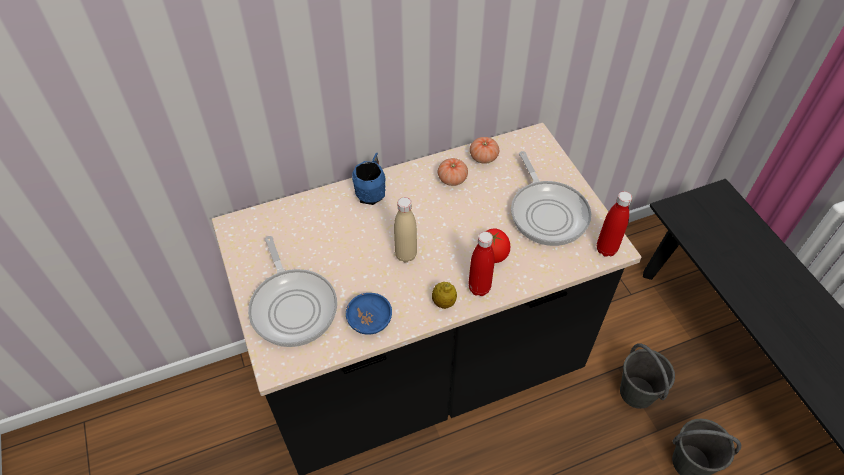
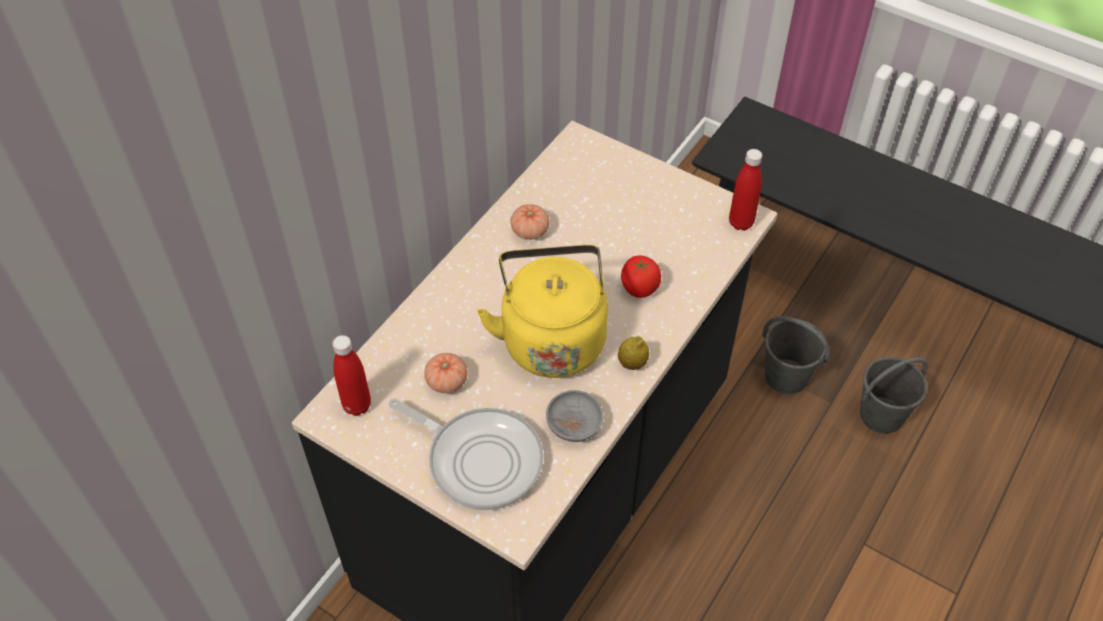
camera: 35 degrees left, 0 degrees up
blue bowl [346,293,392,335] -> grey bowl [546,390,603,442]
blue mug [352,153,386,205] -> none
beige bottle [394,197,417,262] -> yellow kettle [477,245,608,378]
red bottle [468,231,495,296] -> red bottle moved to [332,335,371,416]
tomato [470,137,499,164] -> tomato moved to [424,353,468,393]
frying pan [511,151,591,246] -> none

